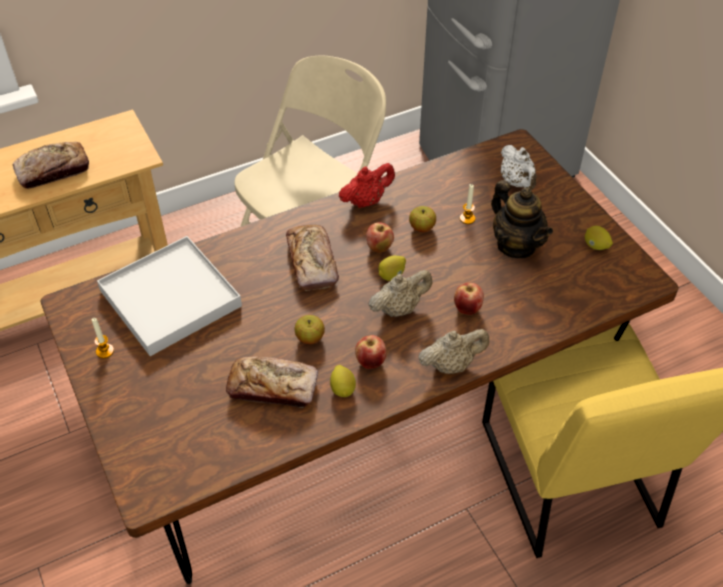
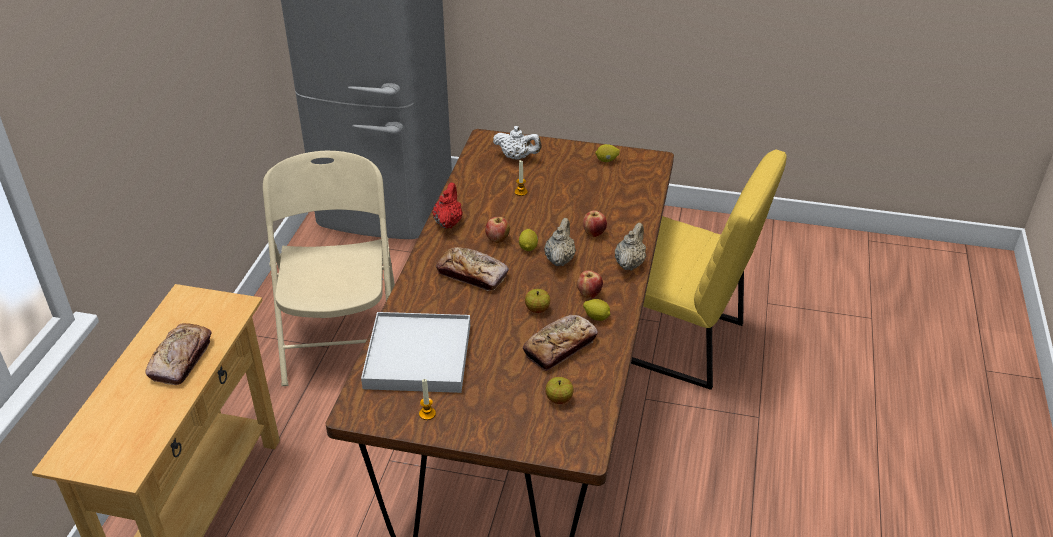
camera: 50 degrees left, 10 degrees down
apple [409,206,436,232] -> apple moved to [545,377,574,404]
teapot [491,180,553,258] -> none

